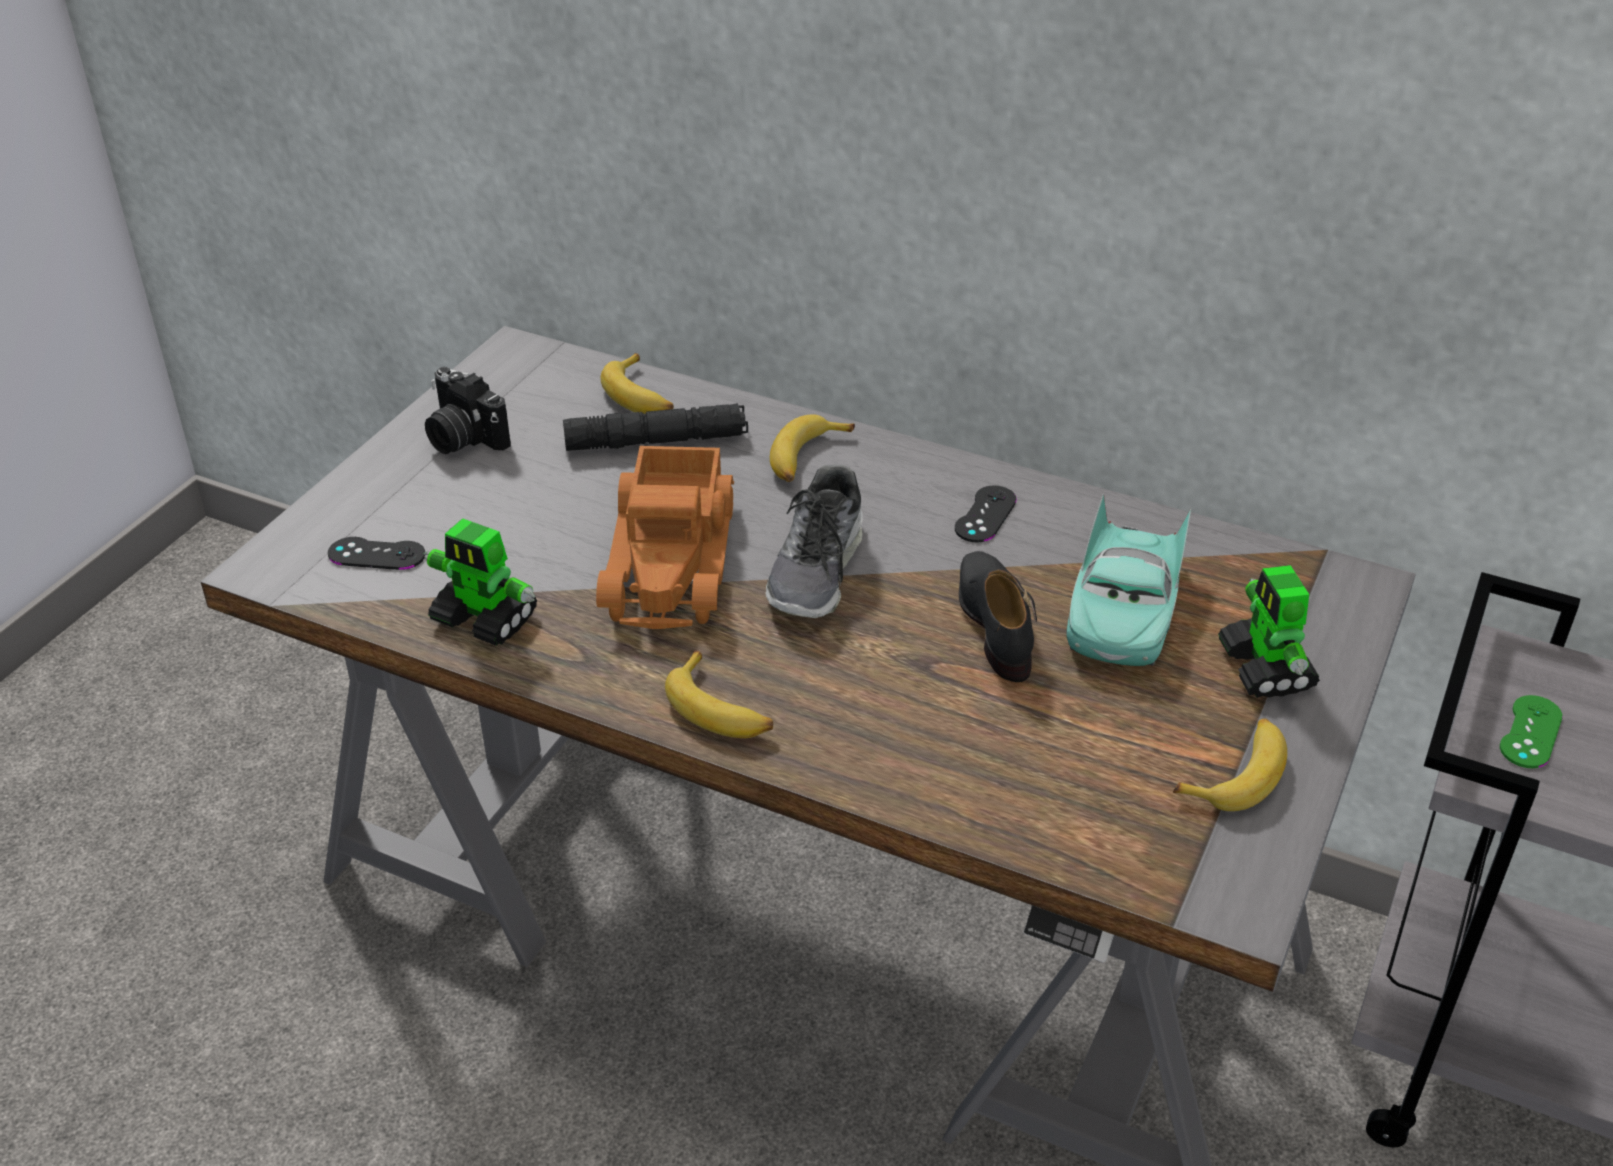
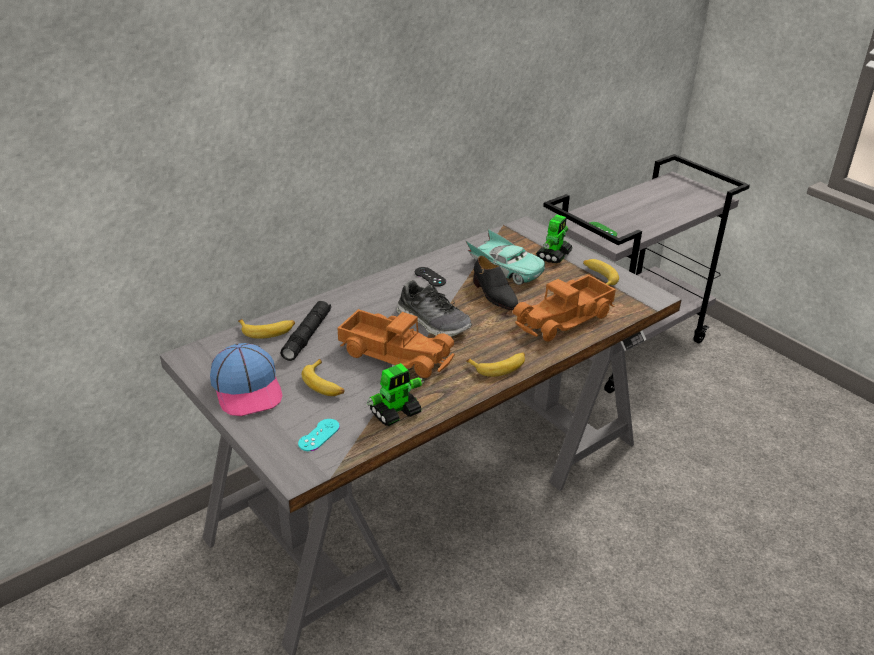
camera: 65 degrees left, 5 degrees down
black game controller [328,537,425,570] -> turquoise game controller [298,419,340,451]
camera [425,367,511,454] -> cap [210,343,282,416]
banana [770,415,855,482] -> banana moved to [302,359,345,396]
black shoe [959,551,1037,682] -> black shoe turned 135 degrees counterclockwise [473,256,518,310]
toy robot [1218,565,1320,698] -> toy robot turned 75 degrees counterclockwise [536,214,573,263]
none -> toy truck [513,275,616,341]

